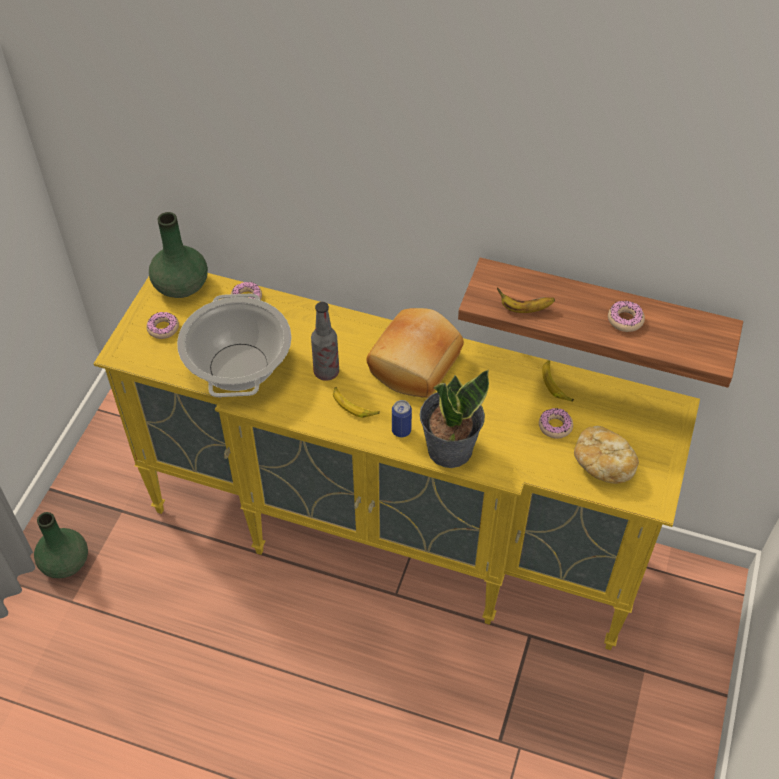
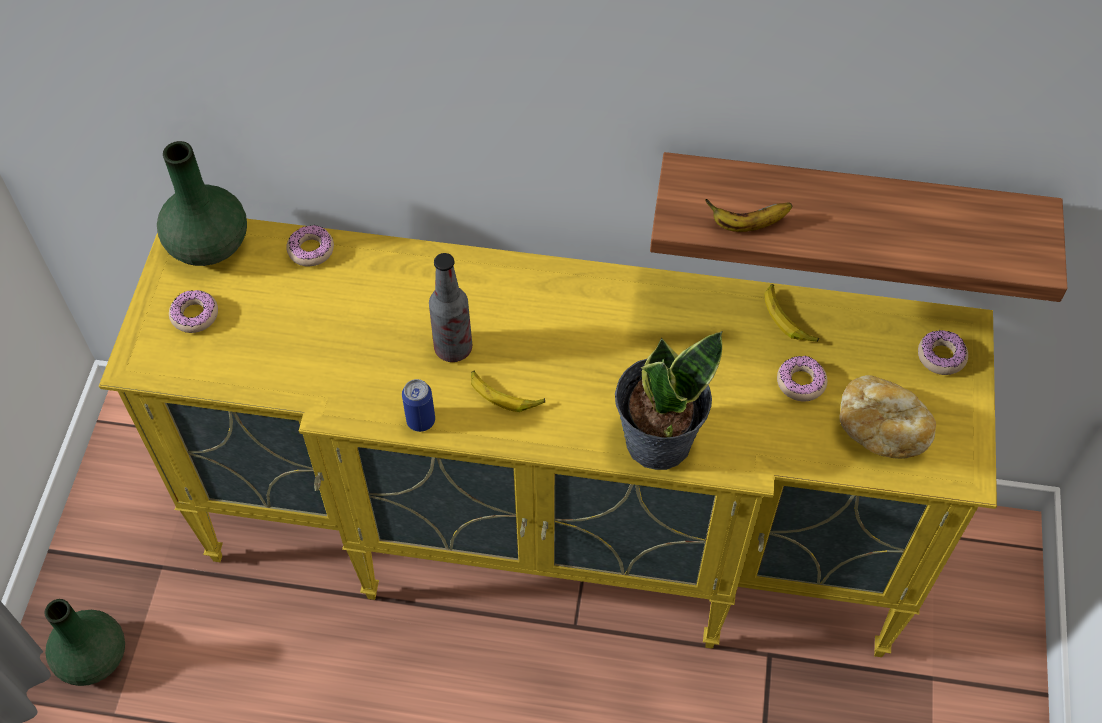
camera: 10 degrees left, 5 degrees up
cooking pot [177,294,292,397] -> none
bread [366,308,464,398] -> none
can [392,400,412,437] -> can moved to [402,379,435,432]
donut [608,301,645,332] -> donut moved to [918,330,968,375]

